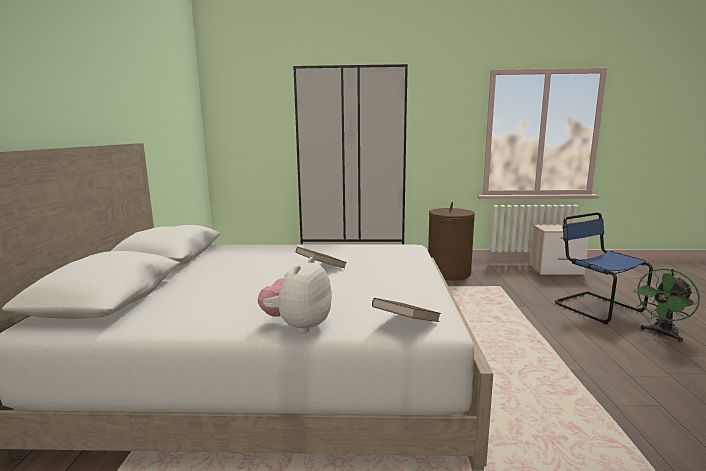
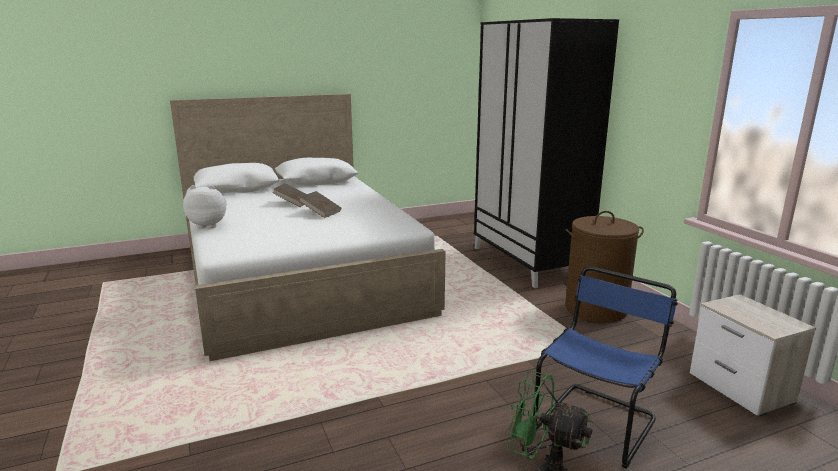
camera: 65 degrees right, 5 degrees up
brown book [372,298,441,322] -> brown book moved to [273,183,306,207]

